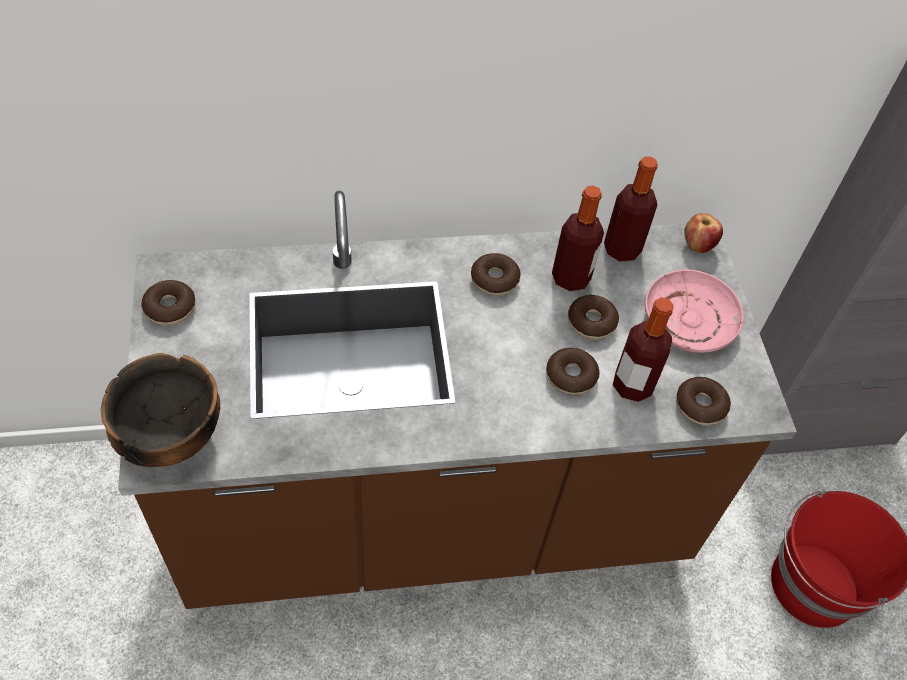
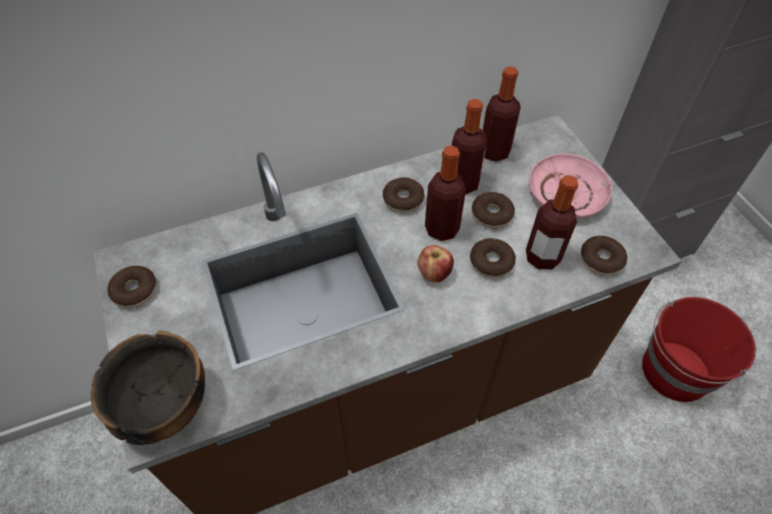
camera: 10 degrees left, 0 degrees up
apple [684,213,723,253] -> apple moved to [417,245,454,282]
none -> bottle [425,146,466,241]

